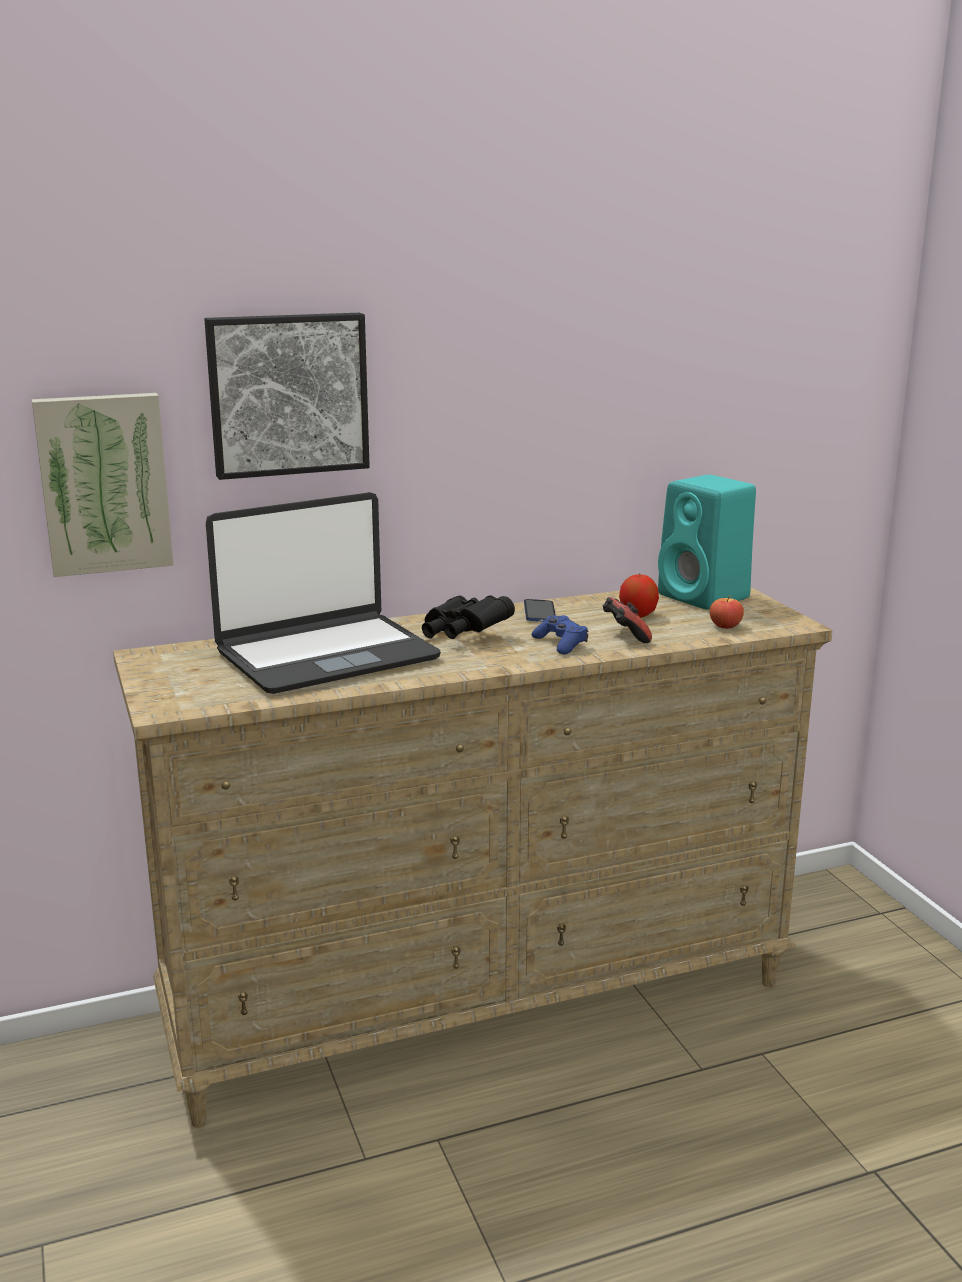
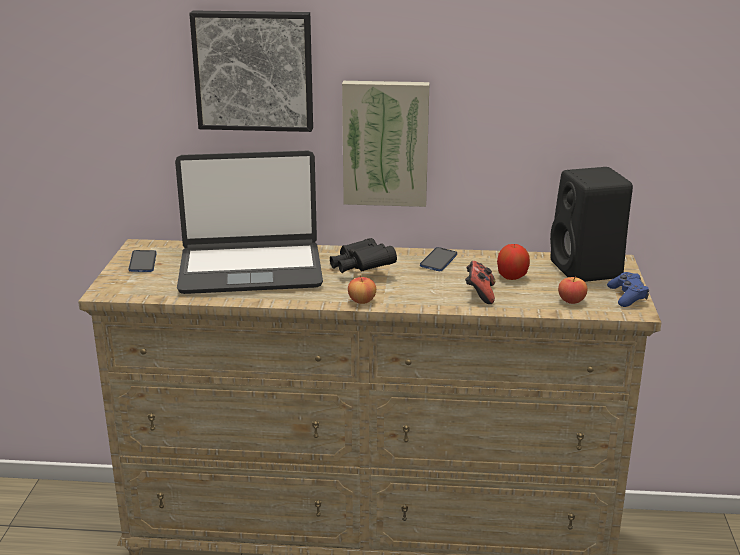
camera: 25 degrees right, 5 degrees up
picture [32,393,173,577] -> picture moved to [342,81,429,207]
blue game controller [532,615,588,654] -> blue game controller moved to [607,272,649,307]
turquoise speaker [658,475,756,610] -> black speaker [550,167,633,282]
none -> phone [129,250,157,272]
none -> apple [348,275,376,304]

